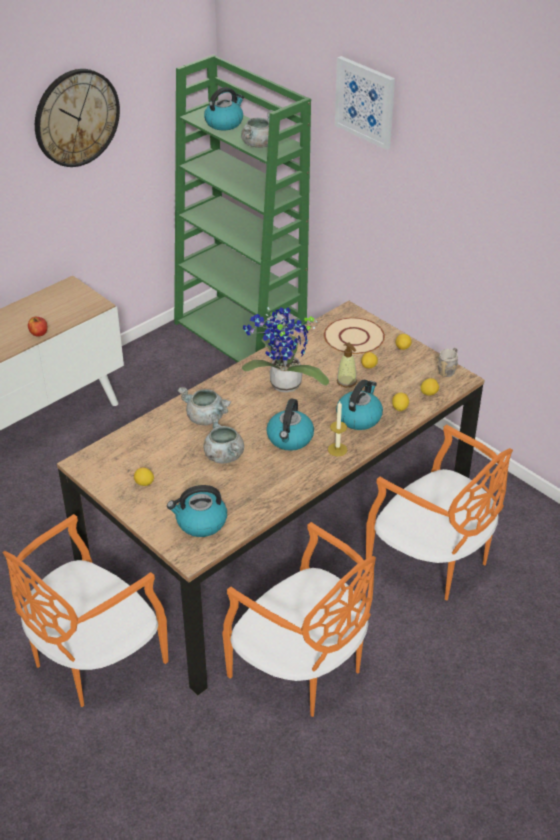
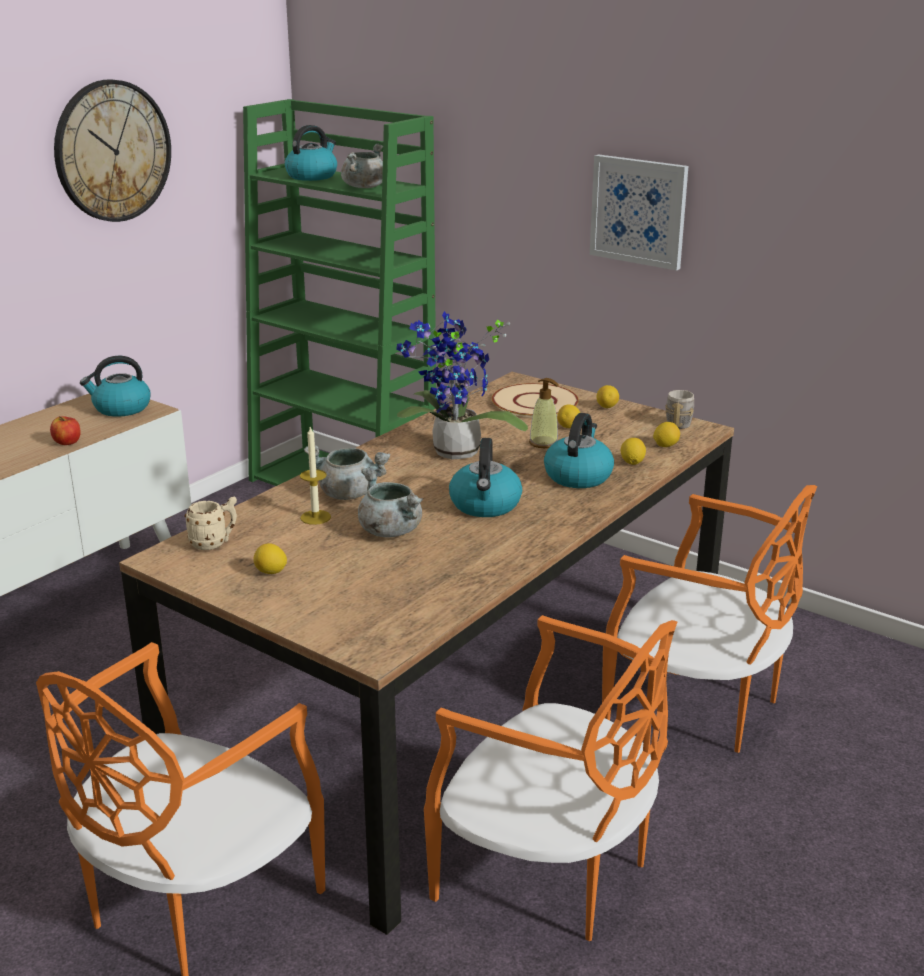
camera: 10 degrees left, 15 degrees down
kettle [167,485,227,537] -> kettle moved to [80,356,151,417]
candle [328,401,347,456] -> candle moved to [300,426,331,525]
picture [335,56,395,150] -> picture moved to [590,154,688,271]
none -> beige mug [185,497,237,550]

